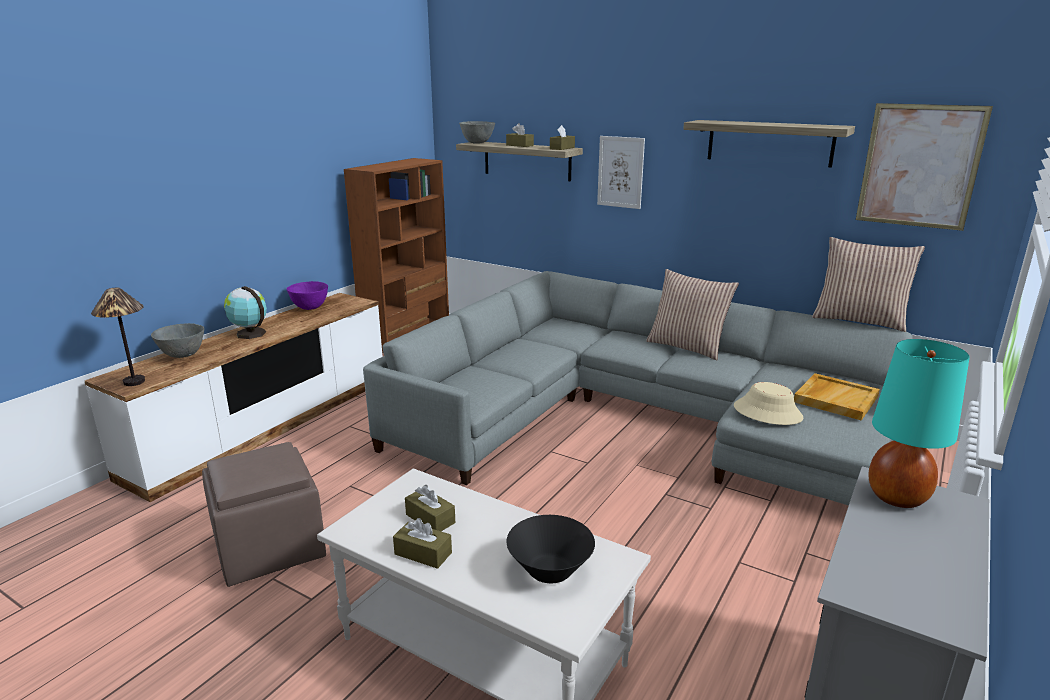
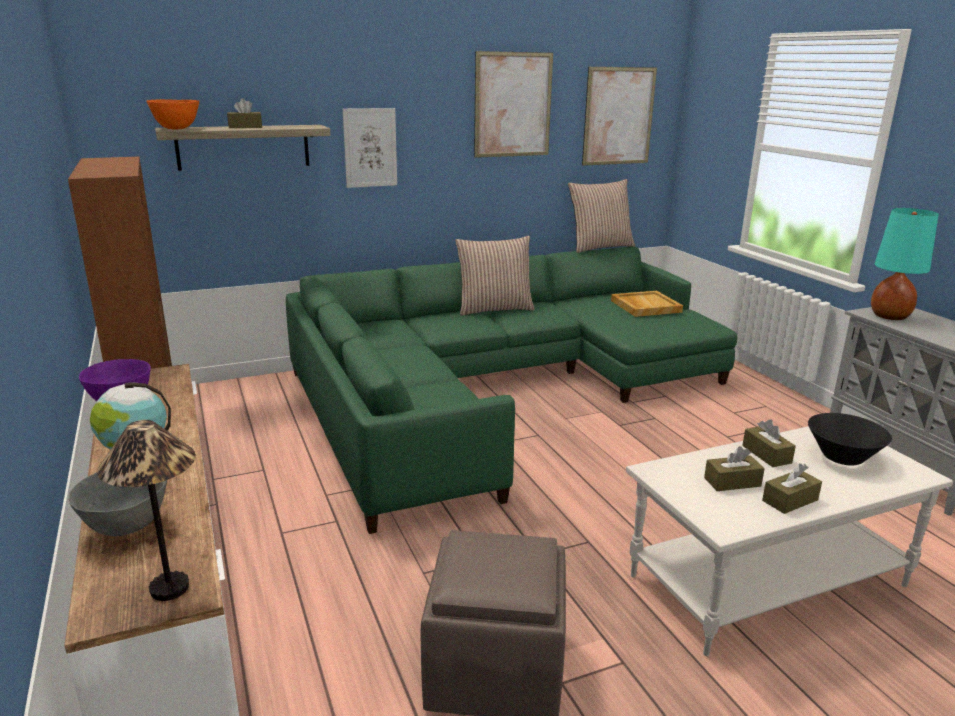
camera: 55 degrees left, 0 degrees up
grey sofa [363,271,912,506] -> green sofa [286,247,737,534]
grey bowl [459,121,495,144] -> orange bowl [146,99,199,130]
brown tissue box [550,125,575,150] -> brown tissue box moved to [742,419,796,467]
shelf [683,120,855,168] -> picture [474,51,553,158]
beige hat [734,382,803,425] -> none

